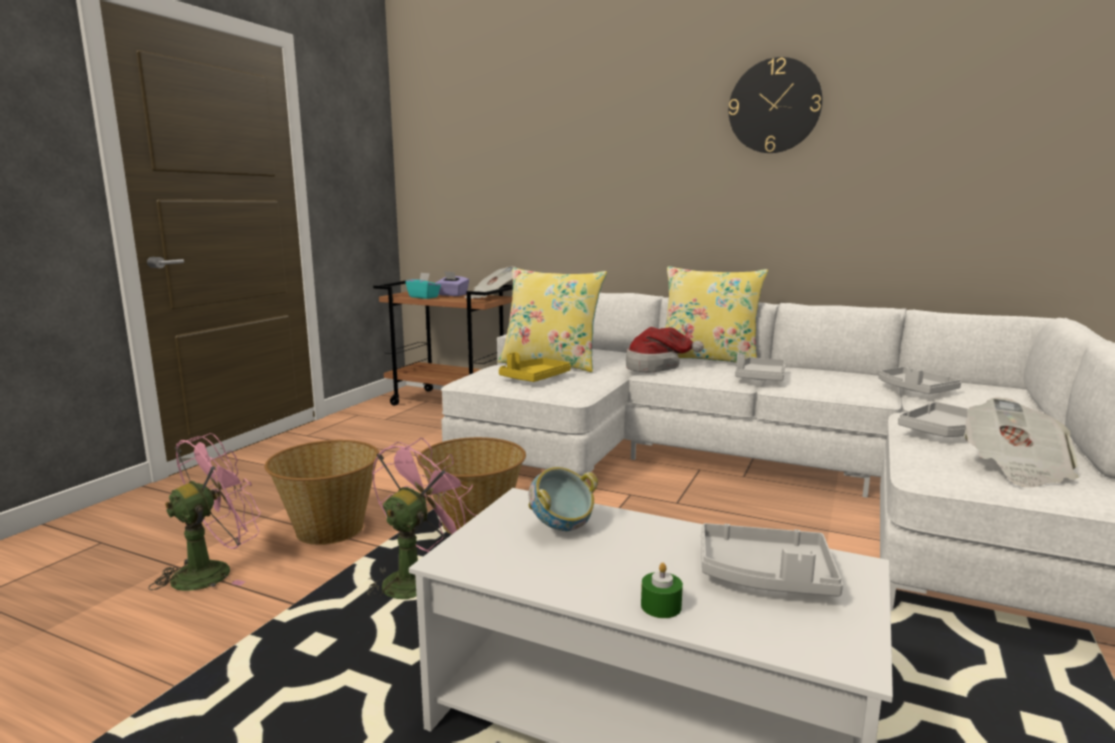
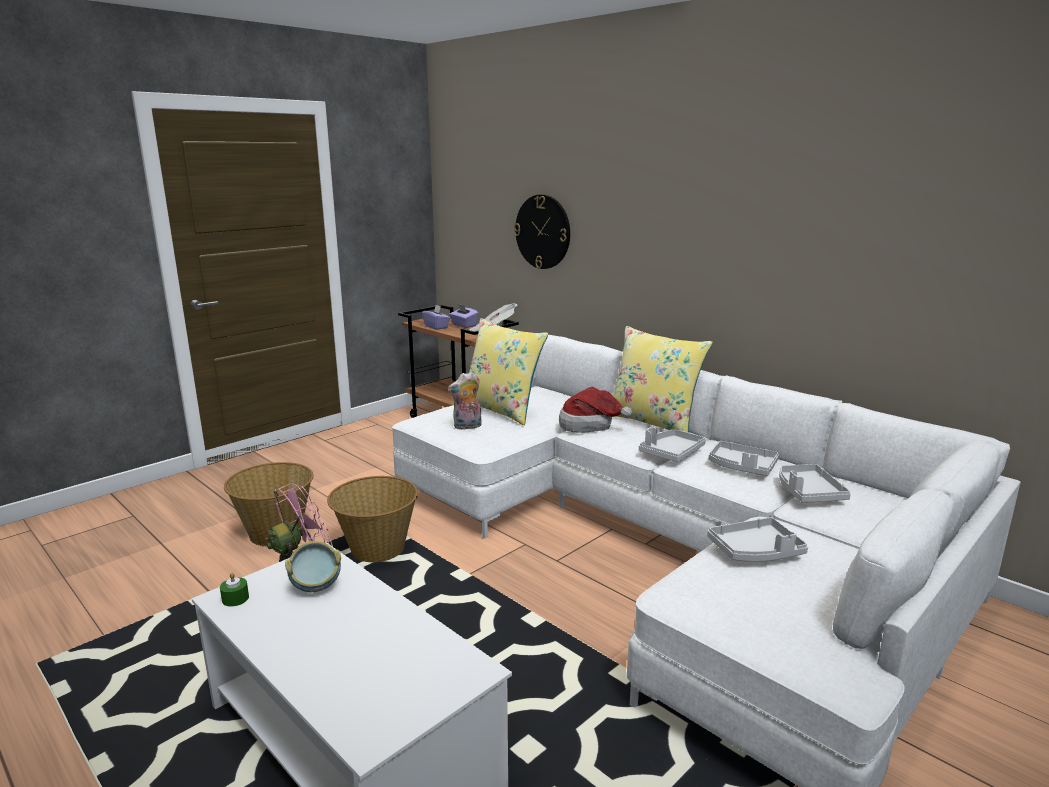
camera: 20 degrees right, 5 degrees up
pink fan [148,433,261,591] -> none
turquoise tissue box [406,273,441,299] -> purple tissue box [422,305,450,330]
yellow tray [499,352,571,382] -> plush toy [448,372,482,430]
green candle [641,563,683,618] -> green candle moved to [220,572,249,607]
grey tray [701,523,843,597] -> grey tray moved to [709,441,779,476]
wall clock [729,57,823,153] -> wall clock moved to [514,194,570,269]
newspaper [964,397,1079,488] -> none

